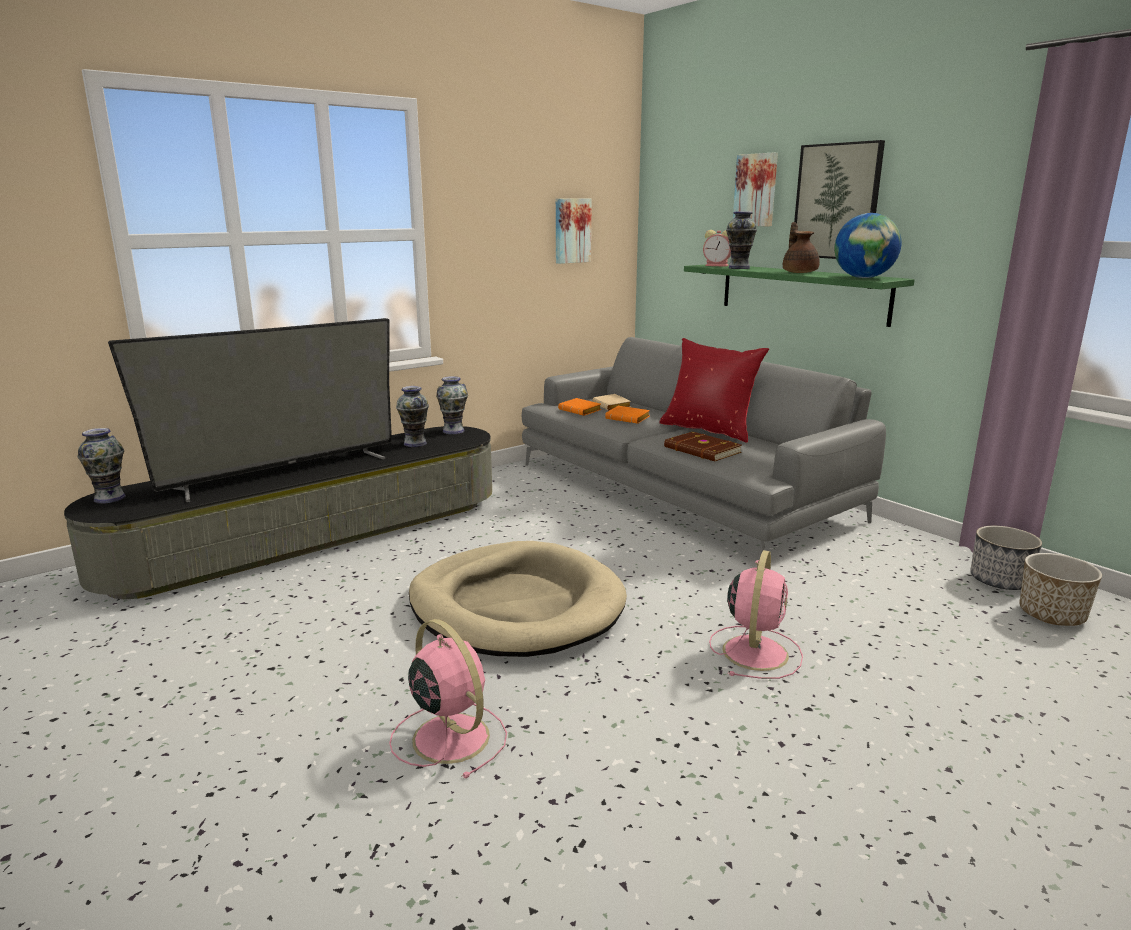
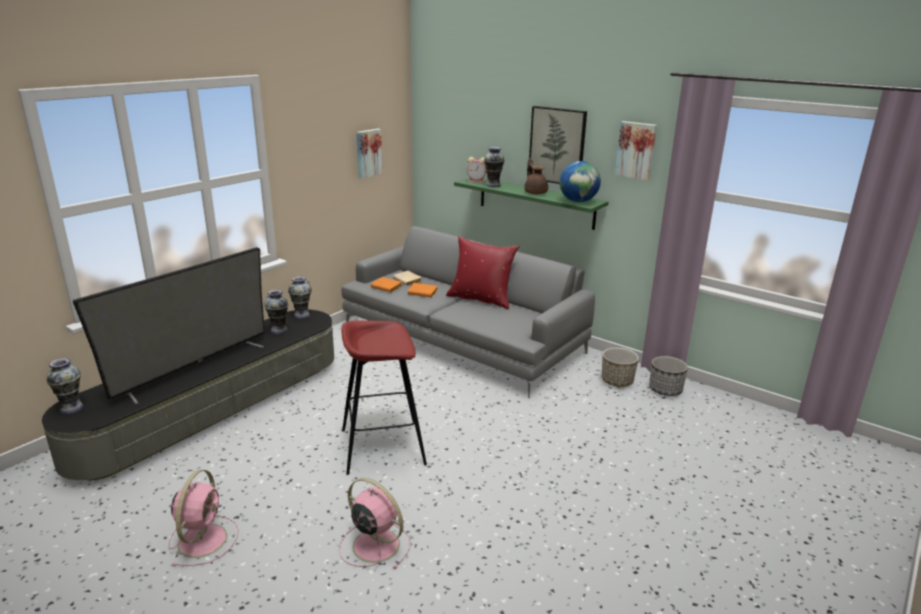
camera: 15 degrees left, 5 degrees up
beige dog bed [409,541,627,657] -> red stool [341,320,427,475]
brown book [664,432,742,461] -> none
pink fan [709,550,803,679] -> pink fan moved to [169,470,239,566]
picture [733,152,778,227] -> picture moved to [615,121,657,180]
planter [1019,553,1102,626] -> planter moved to [602,348,639,387]

